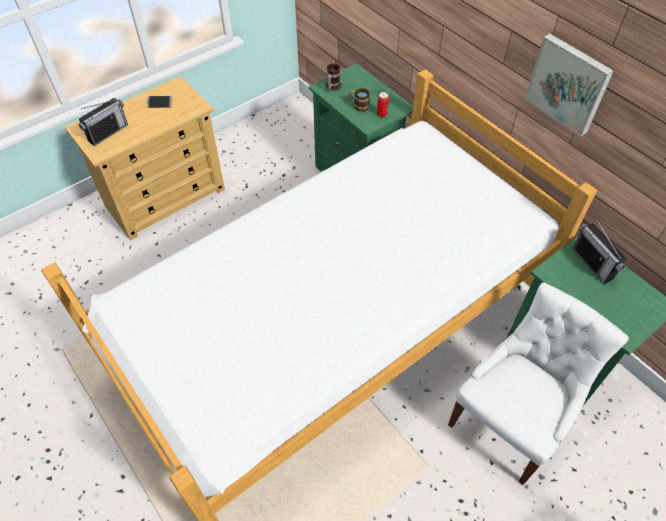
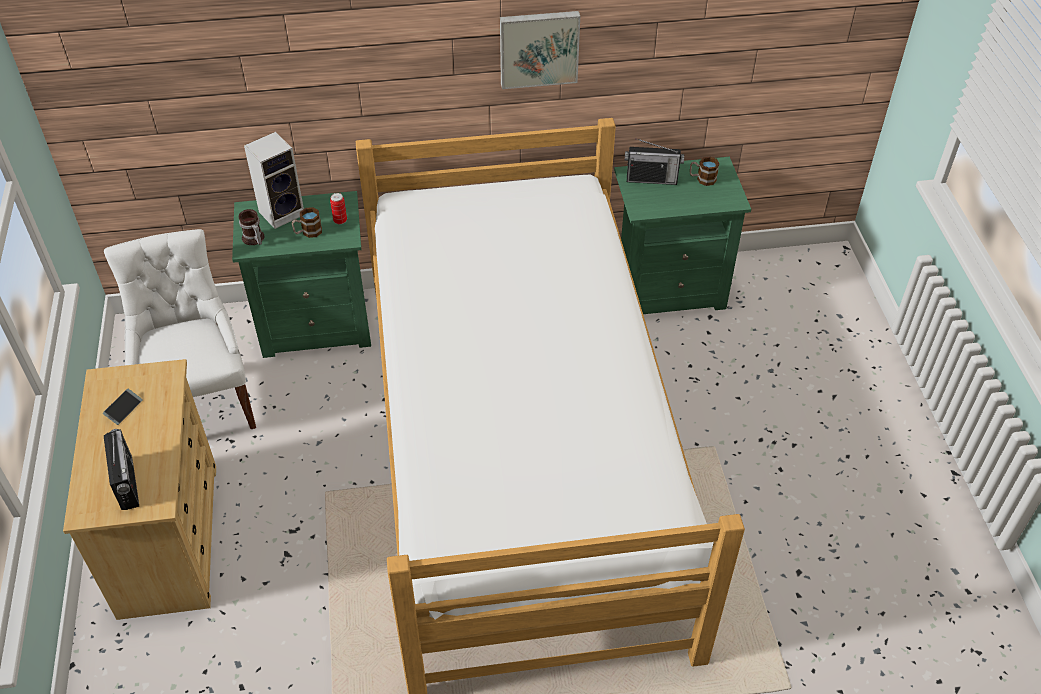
camera: 60 degrees left, 5 degrees down
white chair [448,283,629,485] -> white chair moved to [104,229,256,429]
none -> speaker [244,132,304,229]
none -> mug [690,156,720,186]

